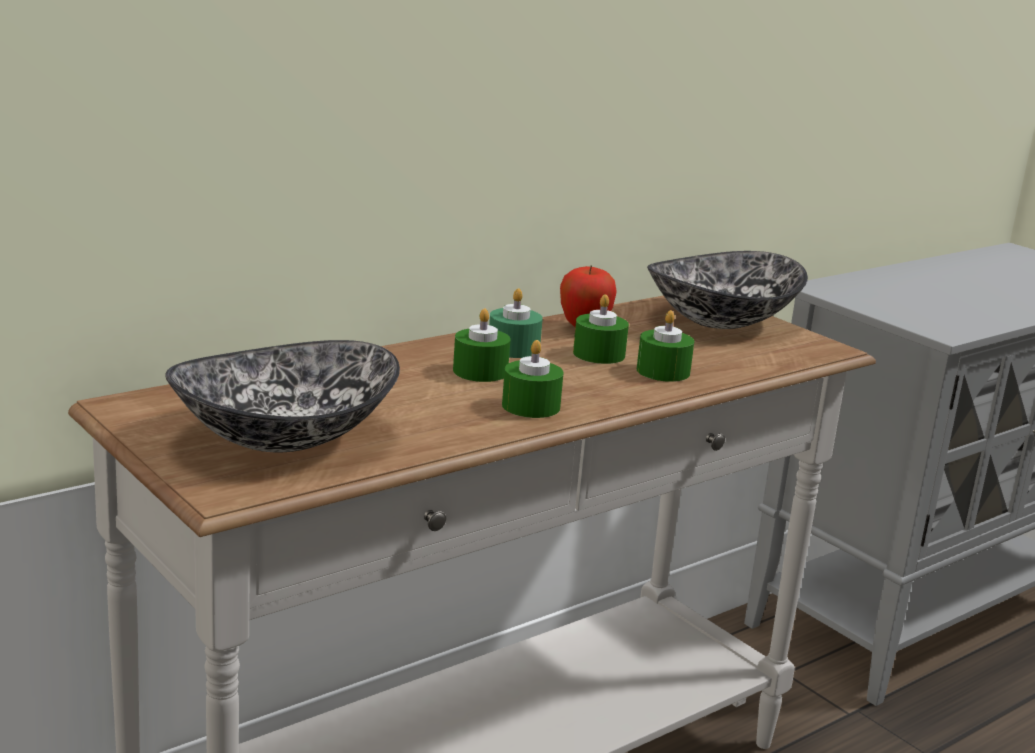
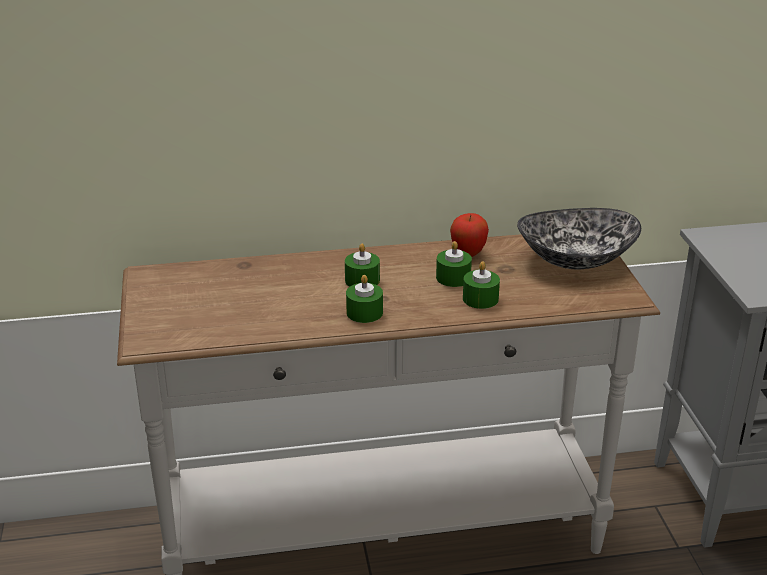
camera: 30 degrees right, 10 degrees up
bowl [165,340,400,452] -> none
green candle [489,288,543,358] -> none

